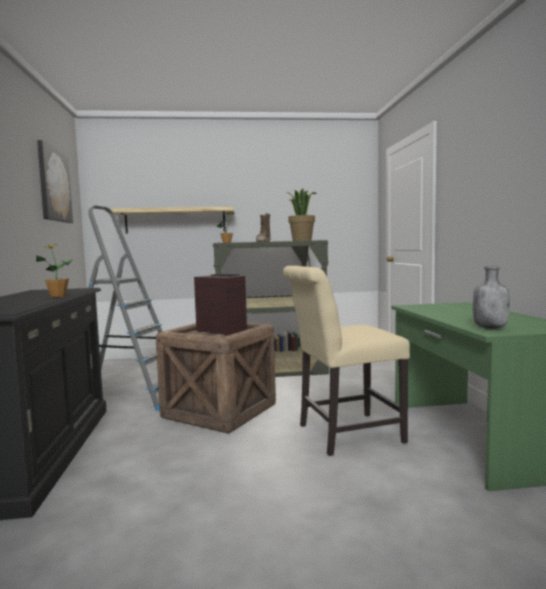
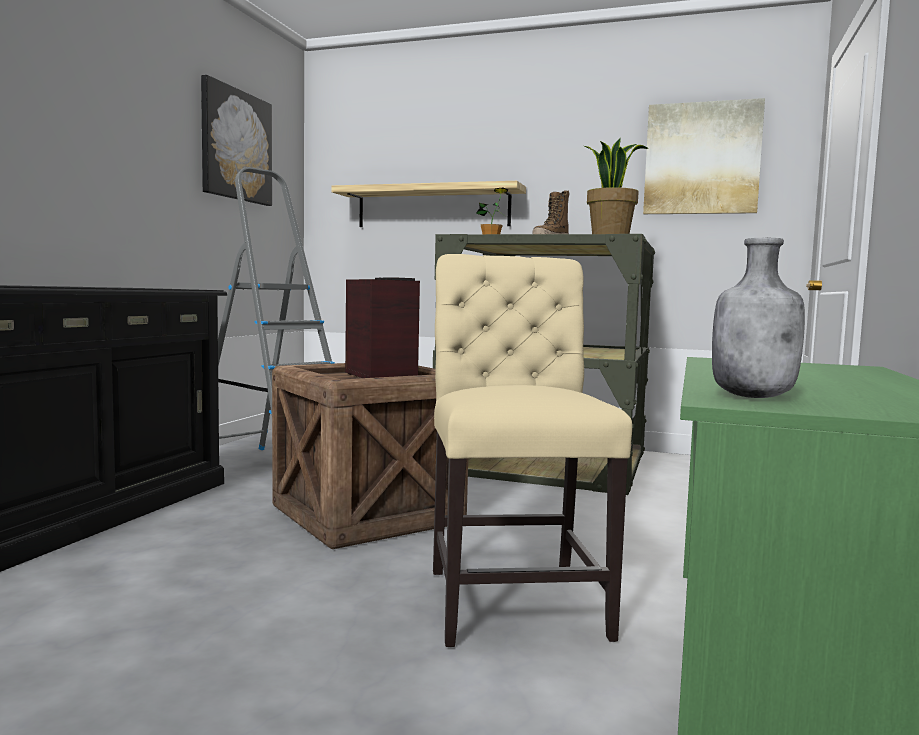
camera: 25 degrees right, 0 degrees up
potted plant [36,244,73,297] -> none
beige chair [283,266,410,456] -> beige chair turned 75 degrees clockwise [433,254,632,648]
none -> picture [643,98,765,214]

